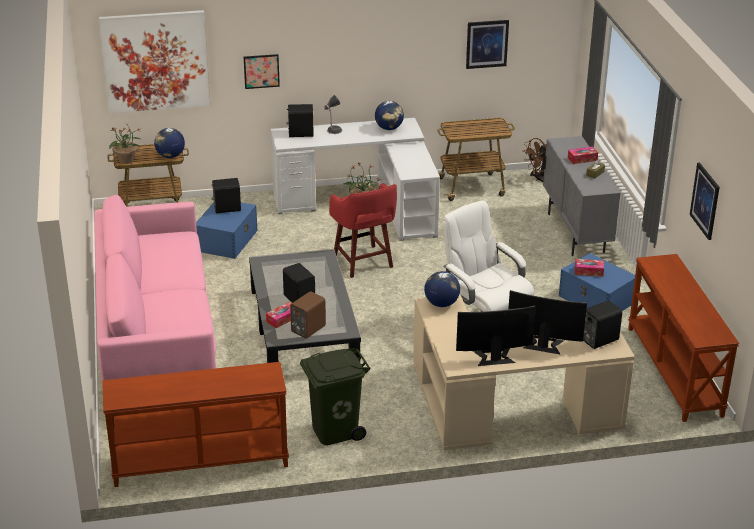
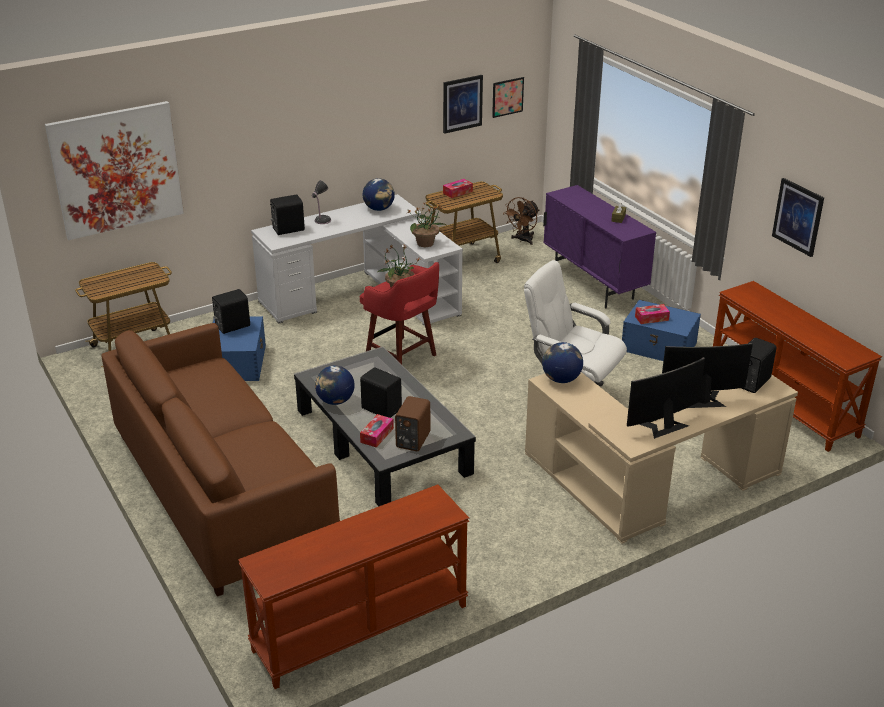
camera: 20 degrees left, 0 degrees up
pink sofa [94,195,216,388] -> brown sofa [101,323,340,597]
potted plant [109,124,142,164] -> potted plant moved to [406,203,446,247]
globe [154,128,185,158] -> globe moved to [315,366,354,405]
picture [244,54,280,89] -> picture moved to [492,77,524,118]
green trash can [300,349,371,445] -> none
grey cabinet [542,136,621,256] -> purple cabinet [543,185,656,308]
tissue box [568,147,598,164] -> tissue box moved to [443,179,473,198]

